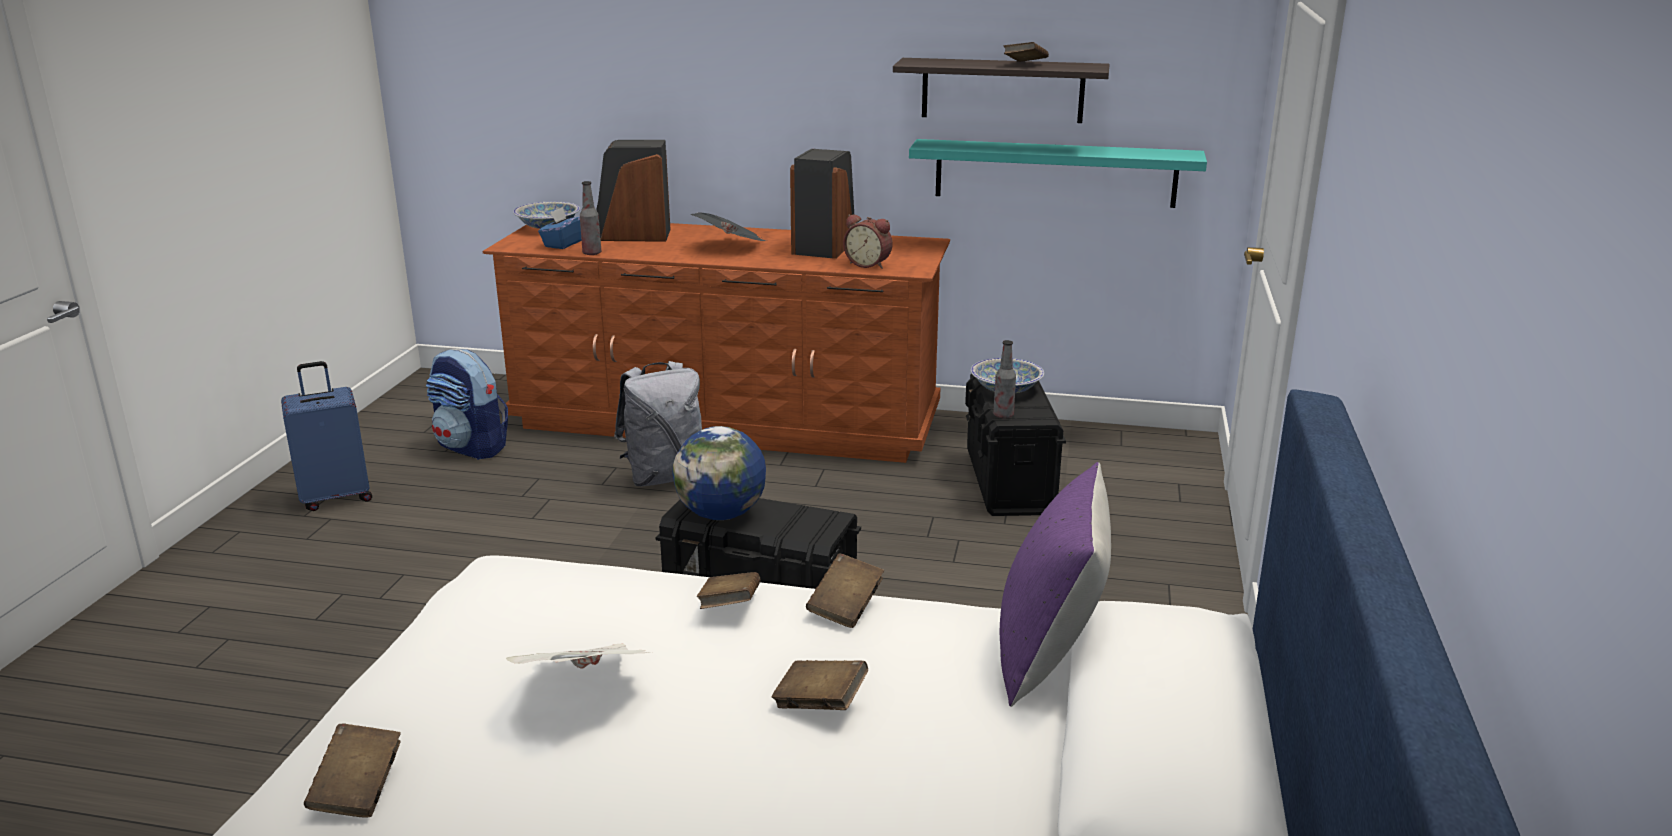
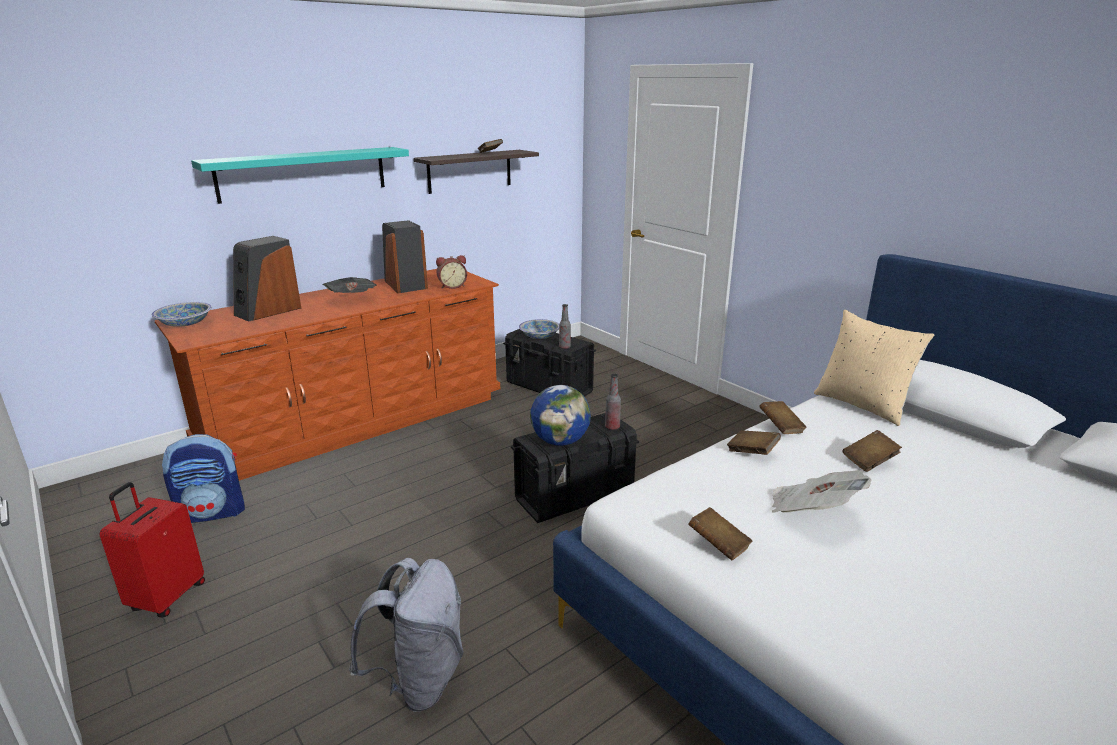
camera: 50 degrees left, 0 degrees up
blue suitcase [281,361,372,511] -> red suitcase [100,482,205,617]
brown book [304,724,401,818] -> brown book moved to [688,507,753,560]
blue tissue box [538,207,582,249] -> none
bottle [580,181,601,255] -> bottle moved to [605,374,621,430]
grey backpack [614,361,702,486] -> grey backpack moved to [349,558,464,712]
turquoise shelf [909,139,1207,208] -> turquoise shelf moved to [191,147,409,204]
purple pillow [1000,462,1111,707] -> beige pillow [814,310,934,426]

